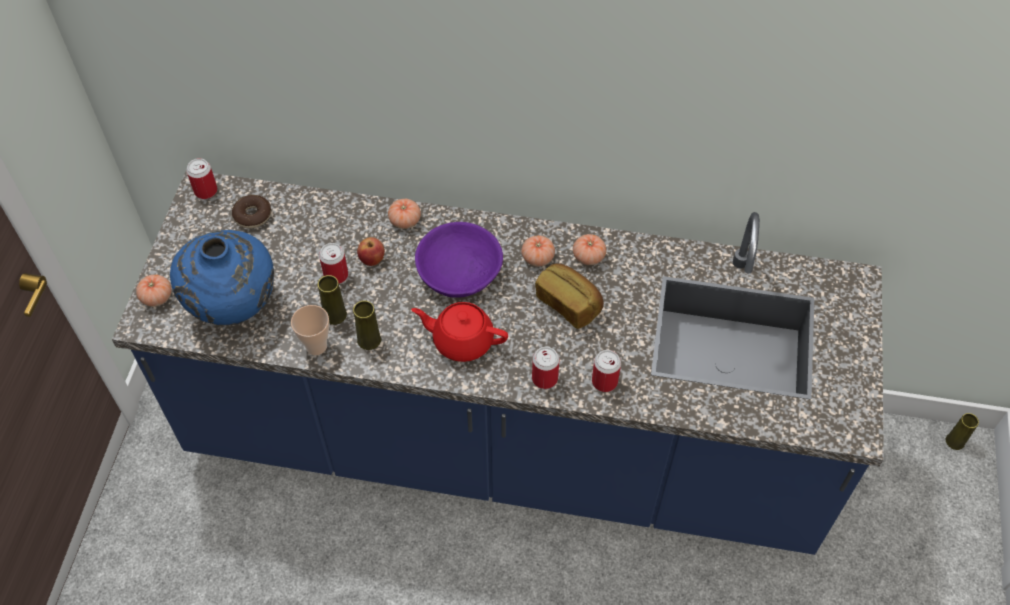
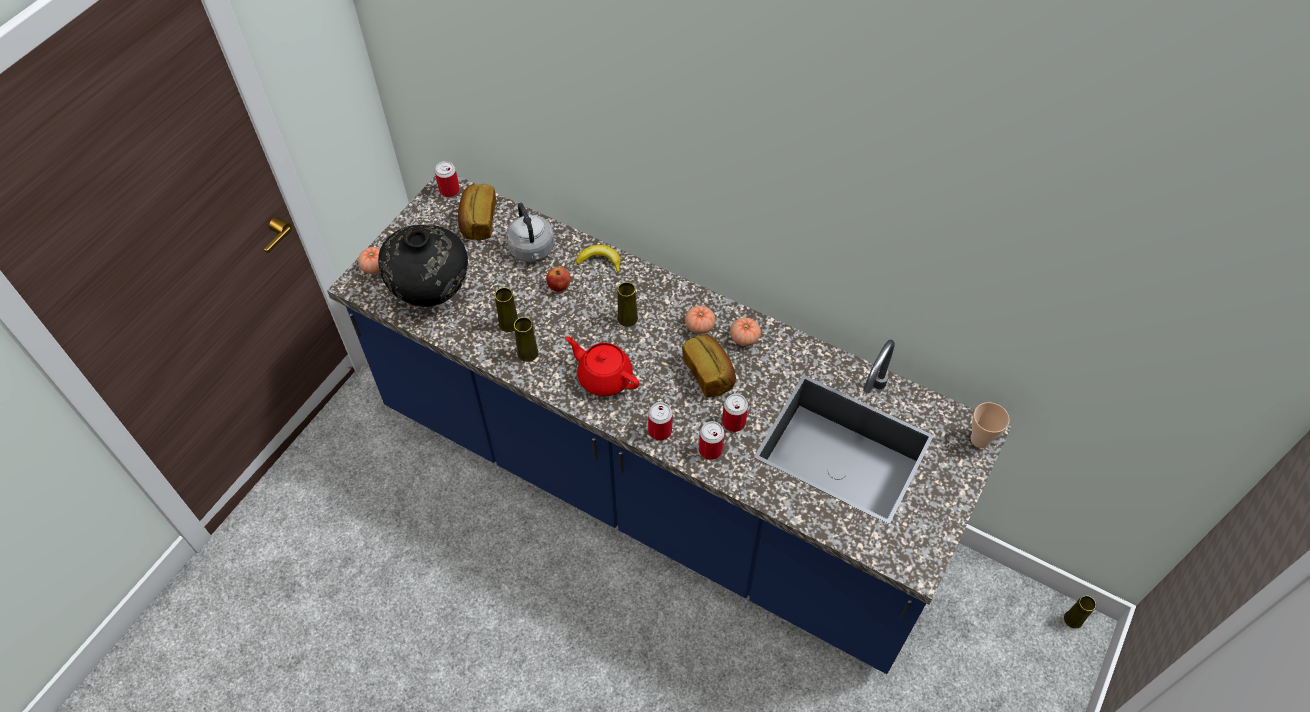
camera: 20 degrees right, 0 degrees up
blue vase [170,230,274,325] -> black vase [378,225,468,307]
donut [232,195,271,228] -> bread [458,184,496,240]
cup [291,305,330,355] -> cup moved to [971,402,1010,448]
can [319,243,348,284] -> can moved to [722,394,748,432]
tomato [388,199,421,229] -> banana [576,245,621,274]
purple bowl [415,222,503,298] -> yellow vase [617,282,638,327]
none -> grey kettle [506,203,554,262]

